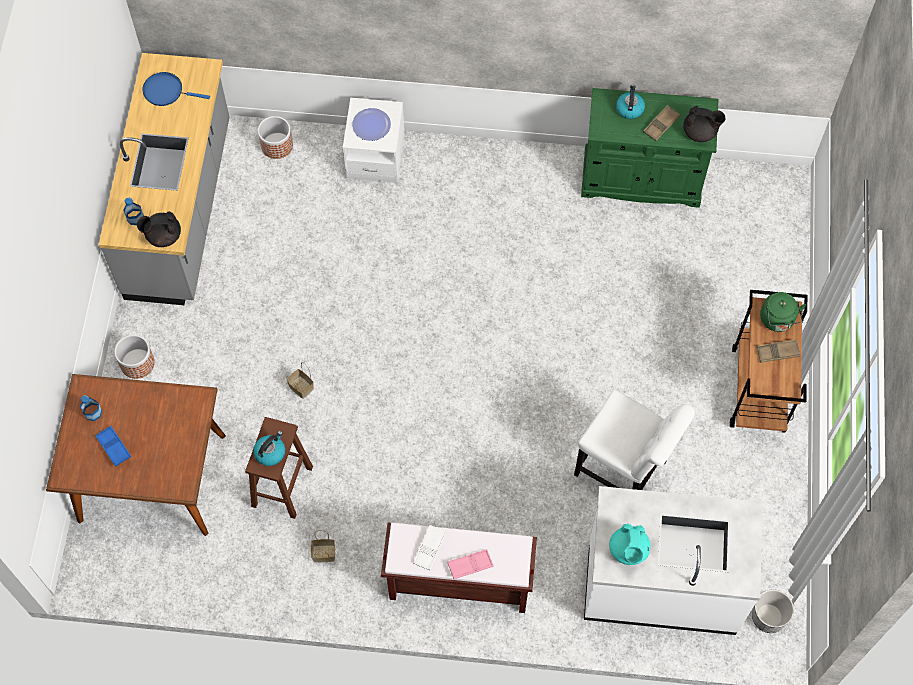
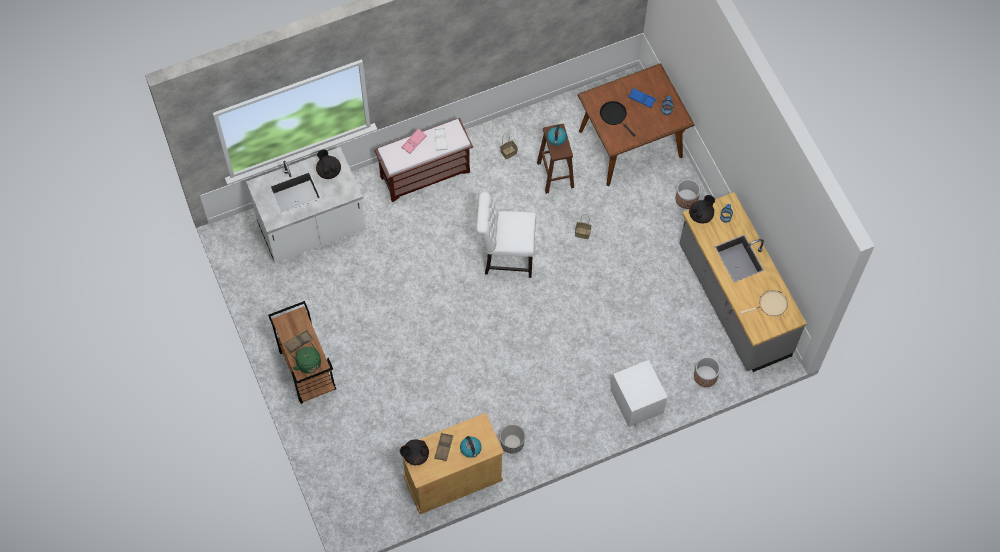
camera: 150 degrees right, 0 degrees up
blue frying pan [143,72,210,106] -> beige frying pan [740,290,788,316]
plate [352,108,391,141] -> none
white chair [574,389,695,490] -> white chair moved to [477,192,536,278]
green cabinet [581,88,719,208] -> beige cabinet [399,413,504,514]
turquoise teapot [609,523,651,565] -> black teapot [316,149,341,179]
planter [752,589,794,633] -> planter moved to [500,424,526,454]
none -> black frying pan [600,101,636,137]

